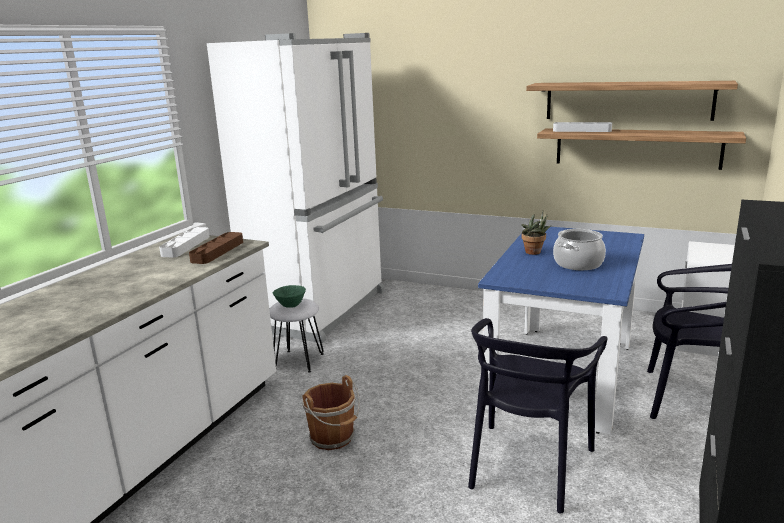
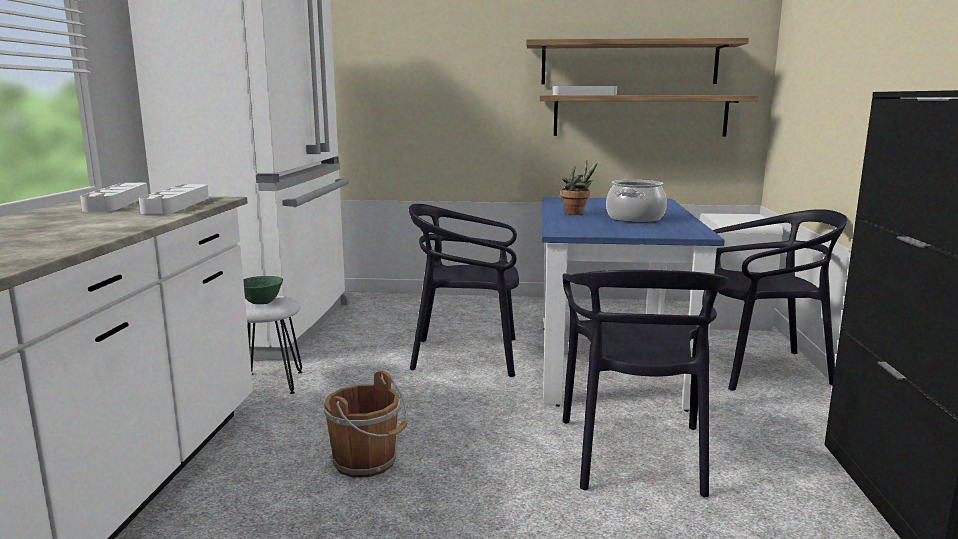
camera: 20 degrees left, 5 degrees down
brown tray [189,232,243,264] -> white tray [139,184,209,214]
none -> black chair [409,204,519,377]

